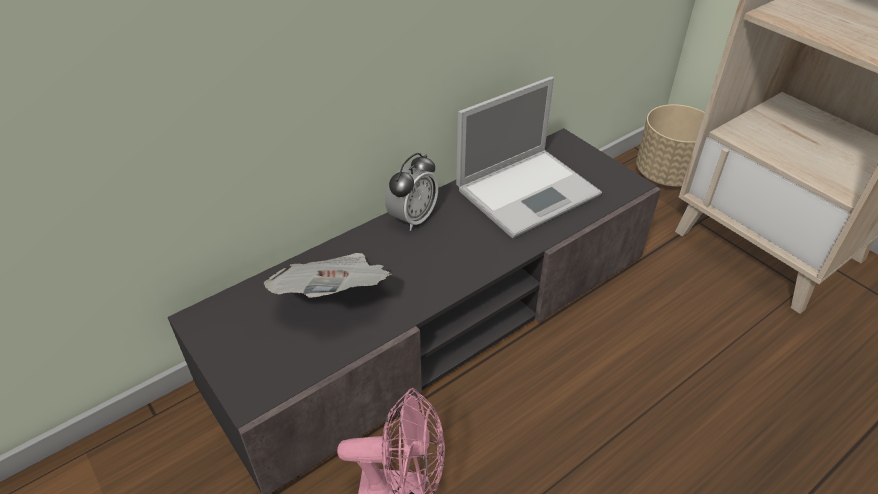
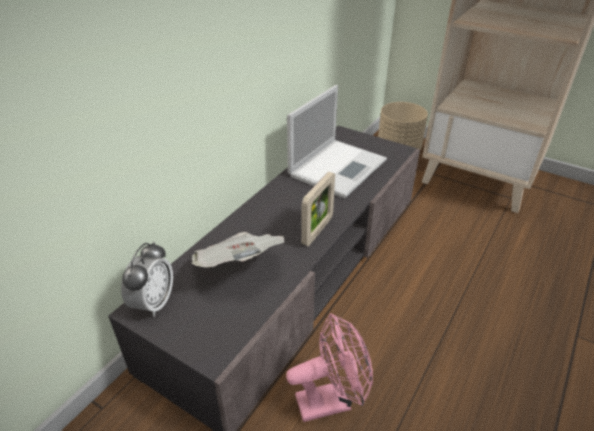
camera: 20 degrees left, 5 degrees down
alarm clock [385,153,438,231] -> alarm clock moved to [121,242,173,317]
none -> picture frame [301,172,335,246]

